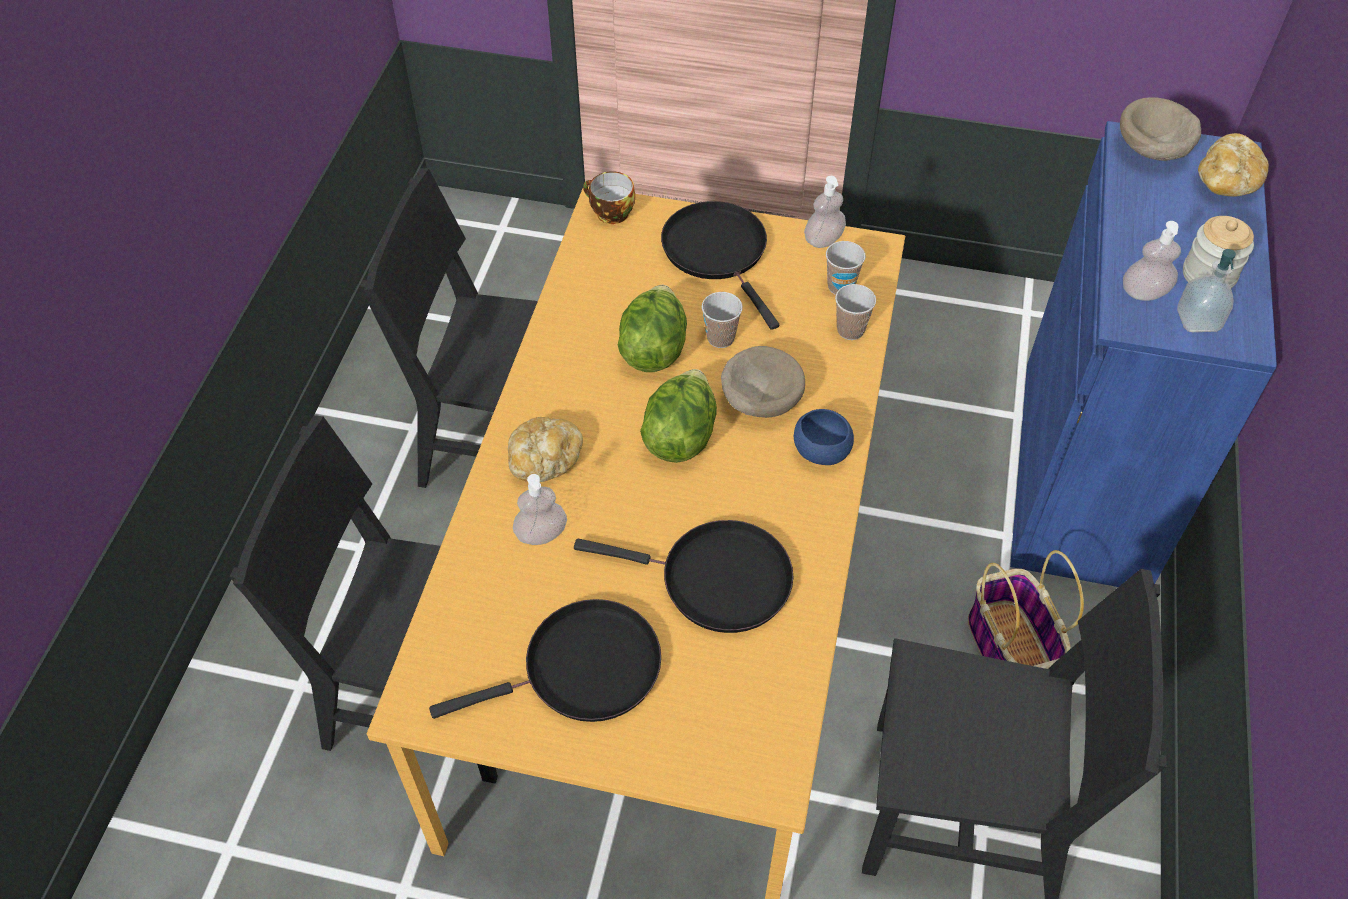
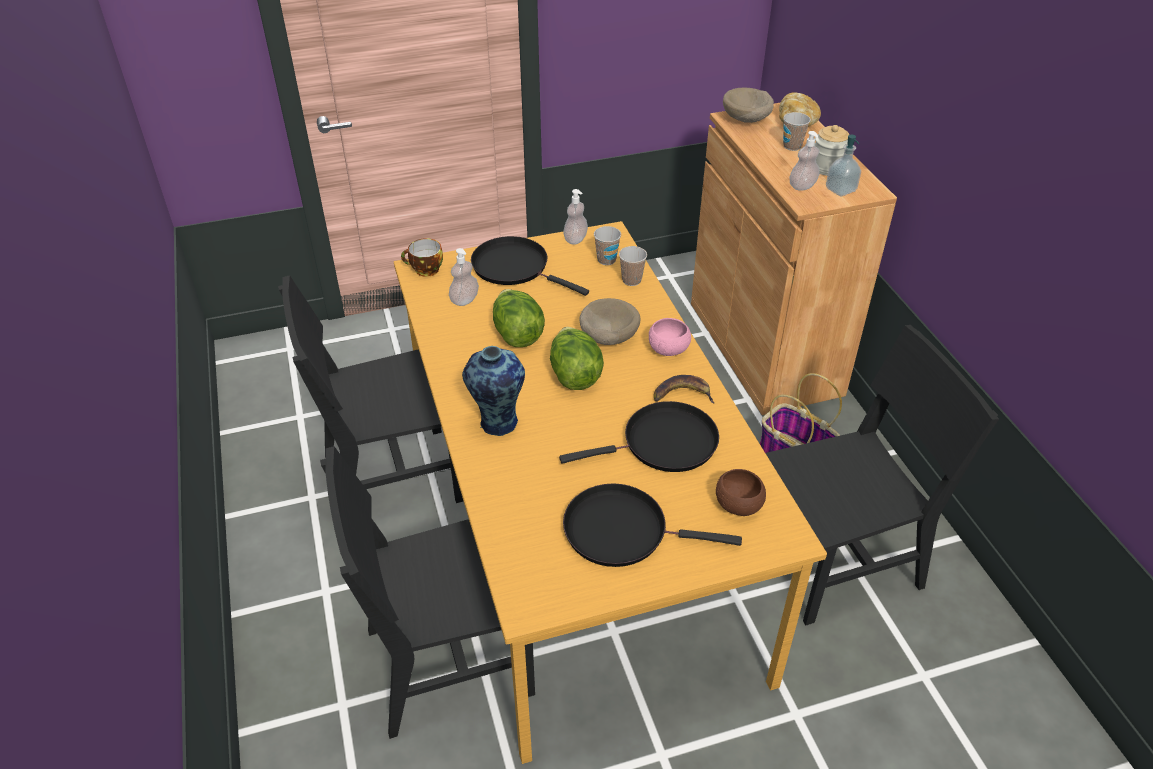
camera: 30 degrees left, 10 degrees down
black frying pan [429,599,661,722] -> black frying pan turned 120 degrees counterclockwise [563,483,742,567]
bread [508,417,583,482] -> vase [462,346,525,436]
soap dispenser [513,474,567,545] -> soap dispenser moved to [449,248,479,306]
cup [702,292,743,348] -> cup moved to [783,112,811,151]
blue bowl [794,409,854,465] -> pink bowl [649,318,691,356]
blue cabinet [1010,121,1277,587] -> brown cabinet [691,103,897,415]
none -> banana [654,375,714,403]
none -> brown bowl [716,469,766,516]

